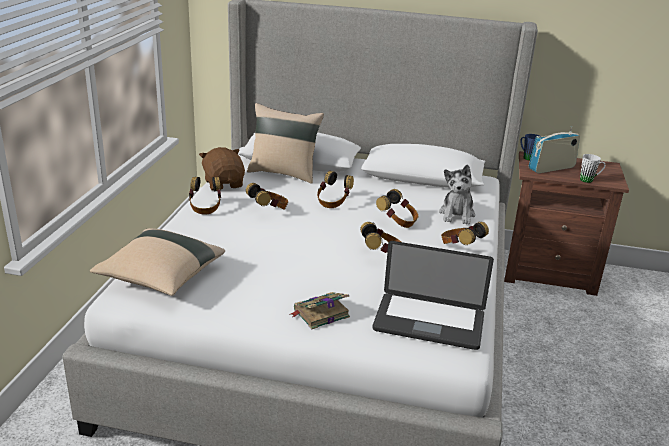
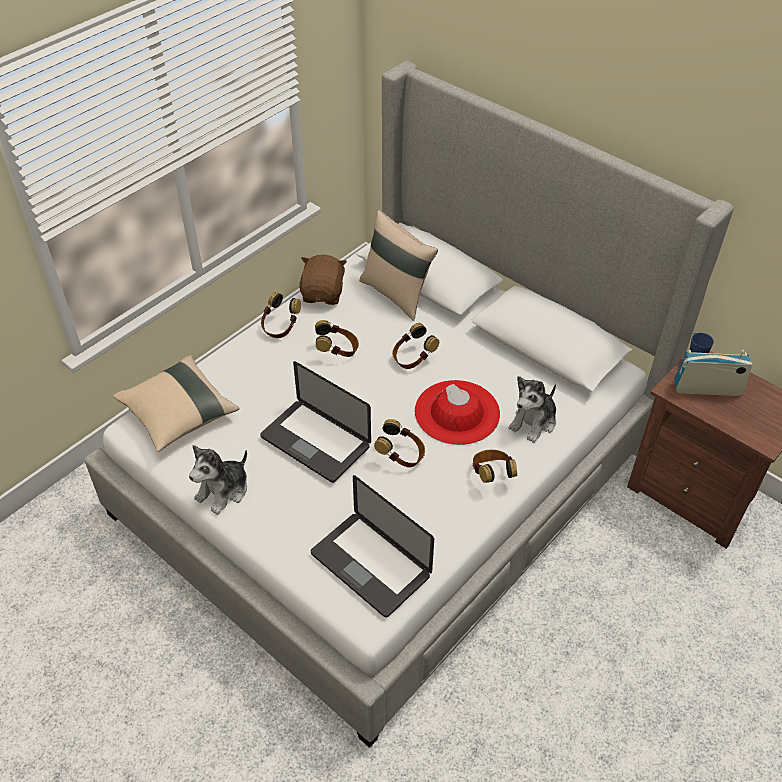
camera: 30 degrees right, 20 degrees up
book [291,292,350,329] -> none
headphones [376,189,418,228] -> red hat [415,380,500,445]
white mug [580,154,605,183] -> none
none -> plush toy [189,445,247,515]
none -> laptop [260,361,371,483]

